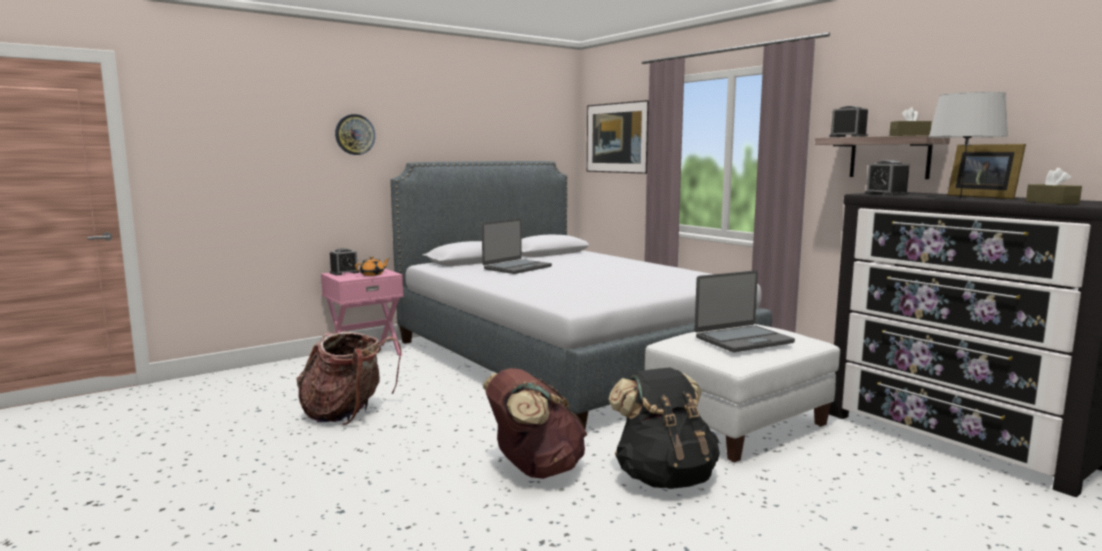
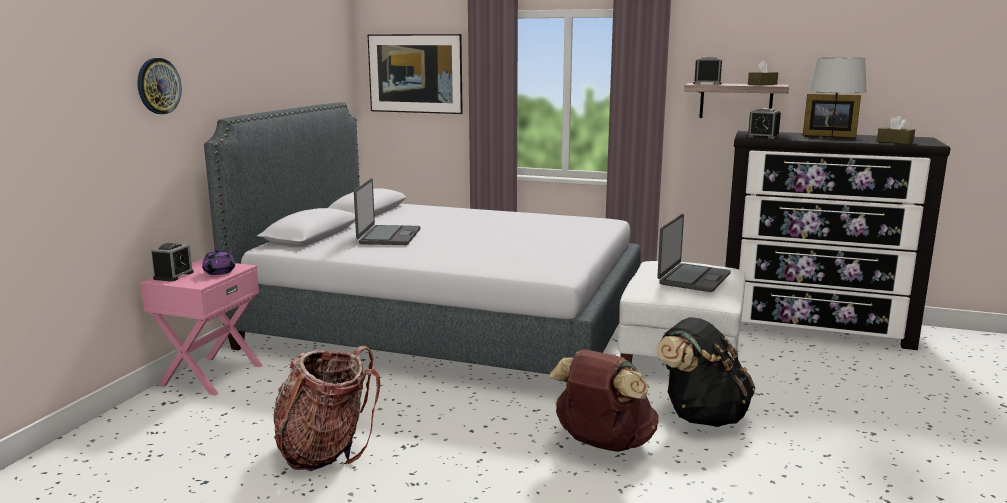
camera: 35 degrees left, 5 degrees up
orange teapot [355,256,390,276] -> purple teapot [202,247,235,275]

